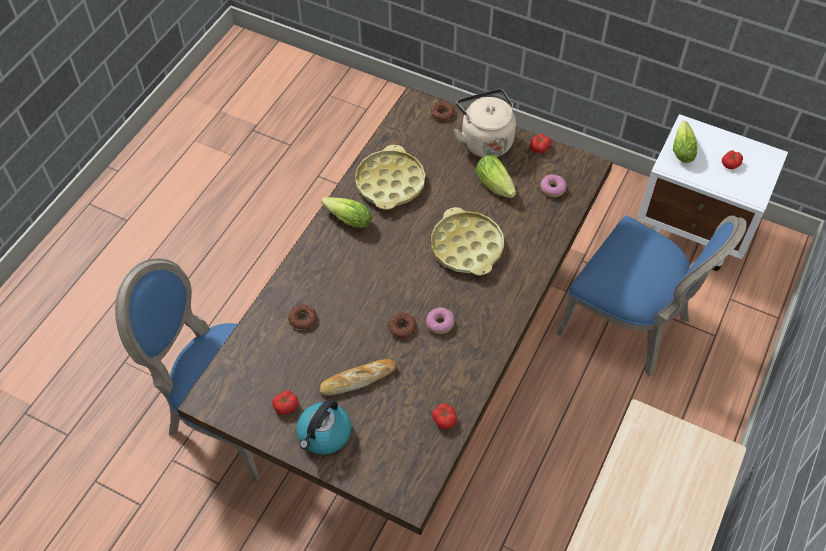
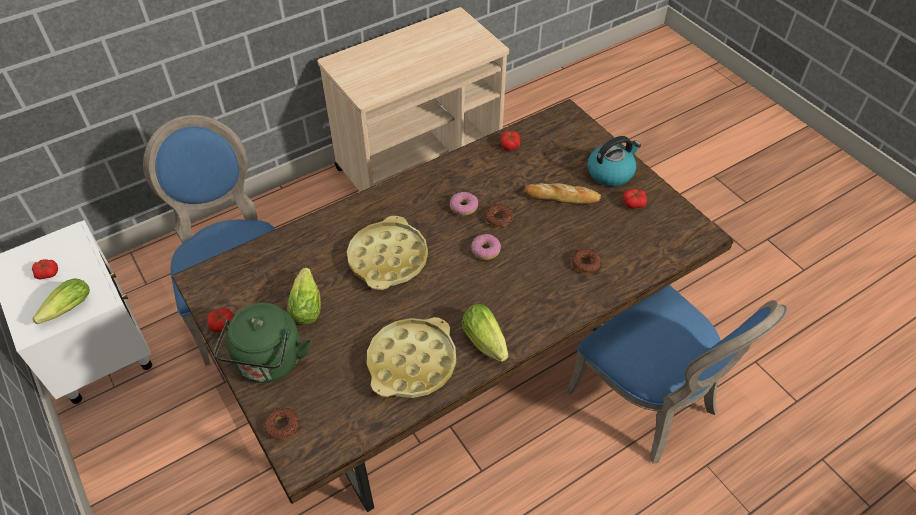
camera: 150 degrees left, 5 degrees down
beige kettle [454,89,516,158] -> green kettle [213,303,311,383]
donut [541,174,567,197] -> donut moved to [471,234,501,260]

